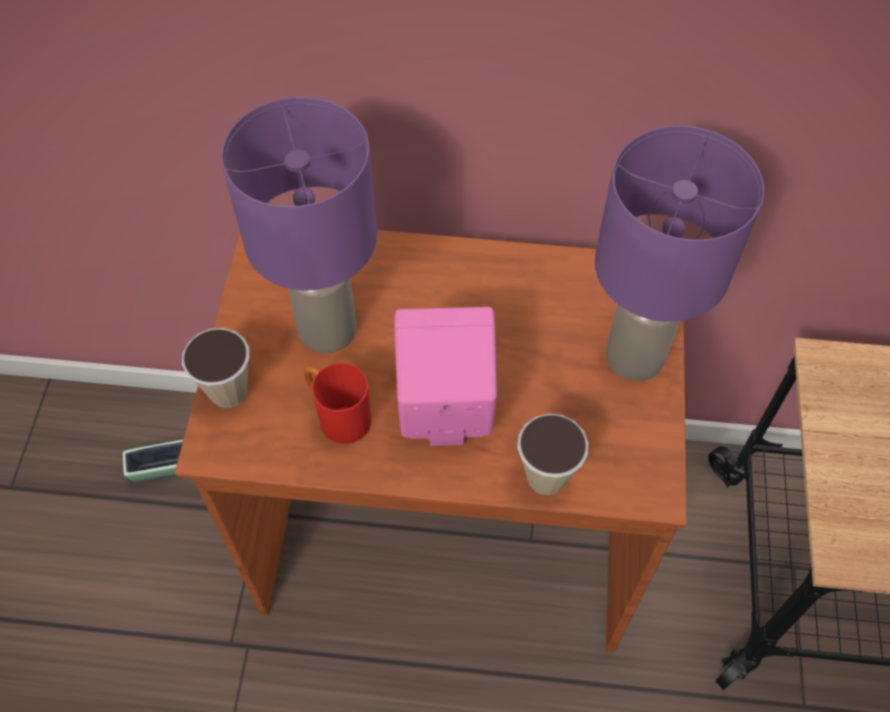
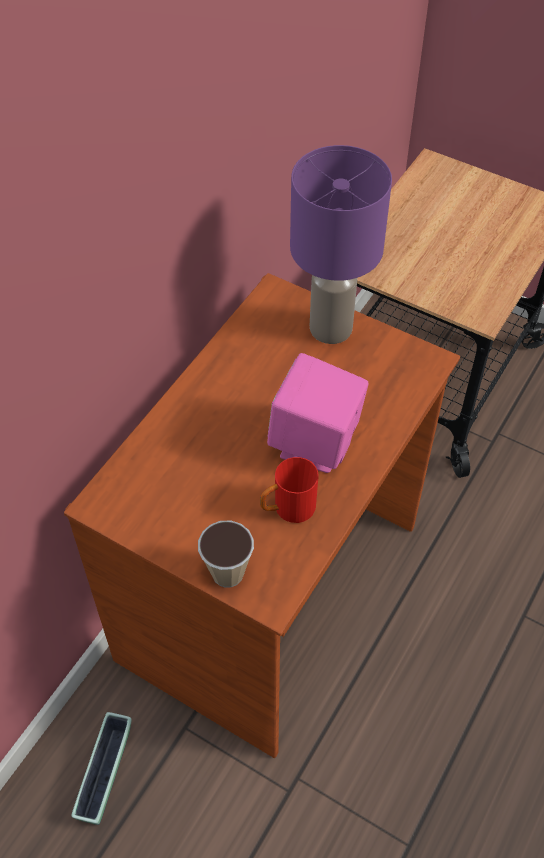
camera: 65 degrees left, 5 degrees down
purple table lamp [221,97,377,353] -> none
cup [517,413,588,495] -> none

